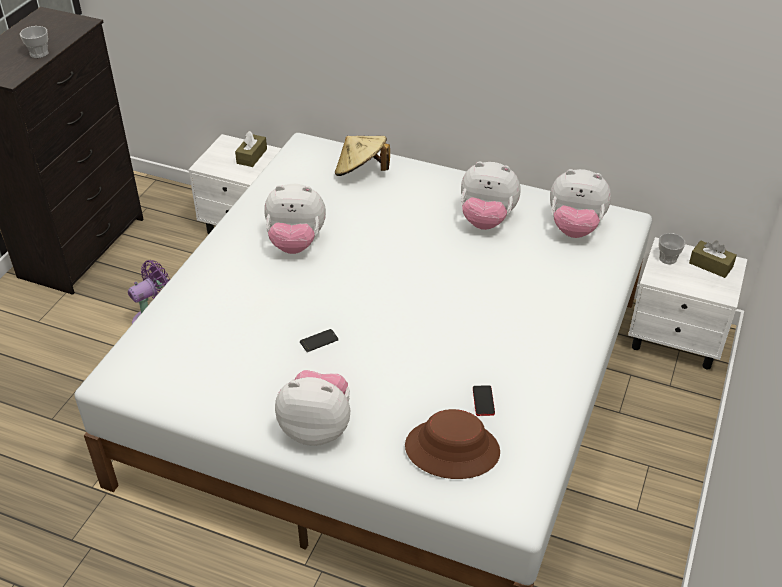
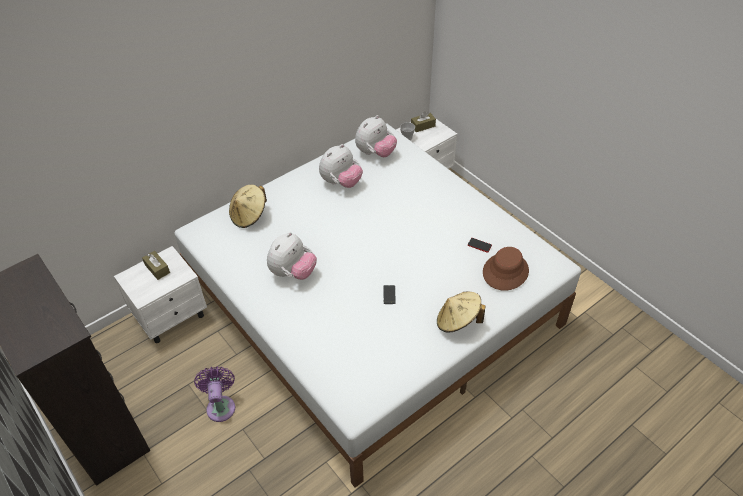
camera: 60 degrees left, 5 degrees up
cup [20,26,48,58] -> none
plush toy [275,370,350,446] -> beige hat [437,291,485,333]

